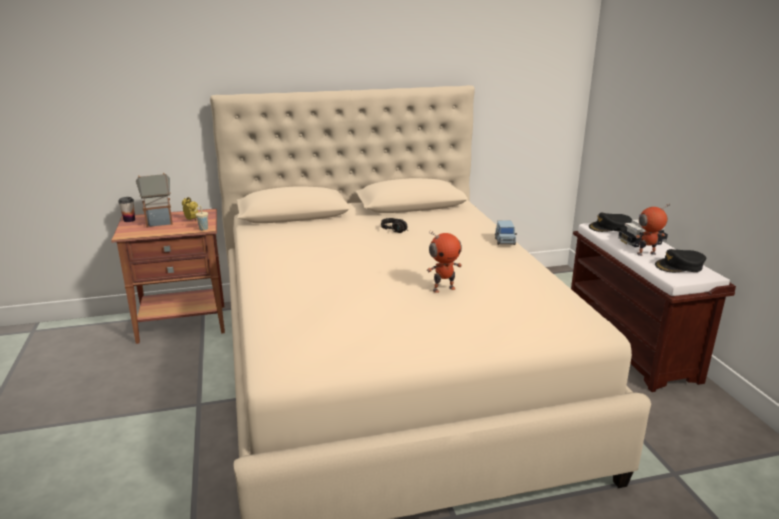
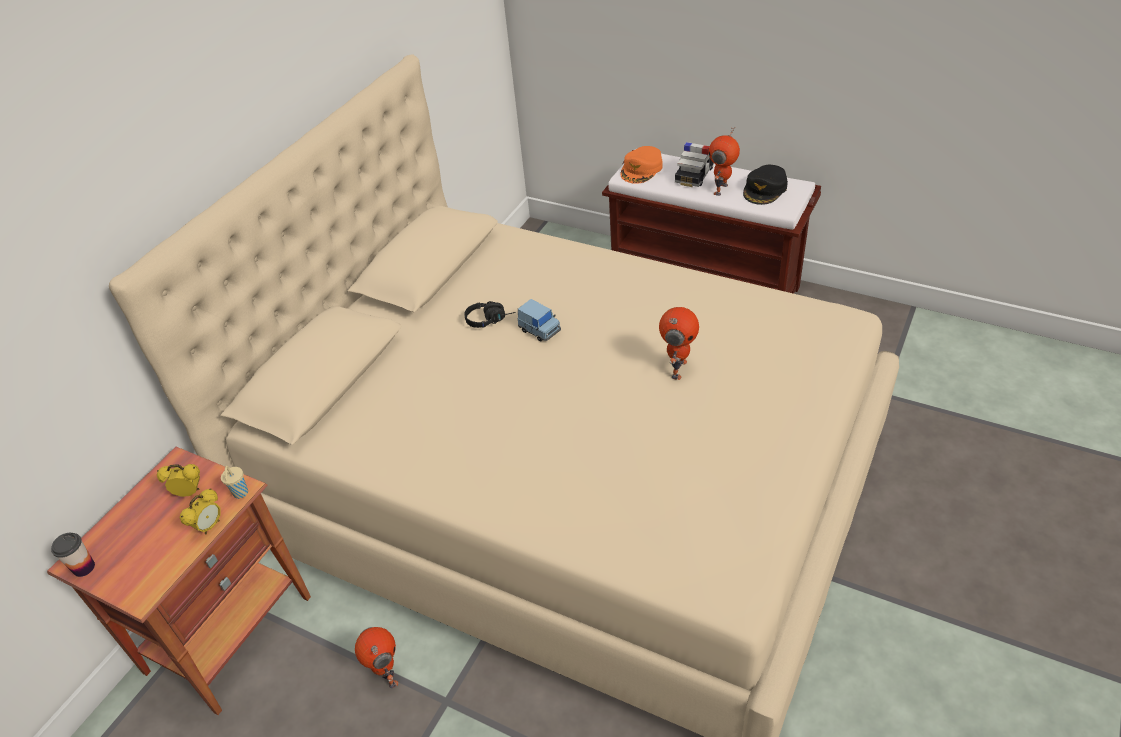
camera: 45 degrees left, 20 degrees up
toy house [136,173,173,228] -> none
blue toy car [495,220,517,245] -> blue toy car moved to [518,299,561,341]
black cap [589,212,632,232] -> orange cap [620,146,663,184]
none -> alarm clock [180,488,221,535]
none -> toy robot [355,627,398,688]

